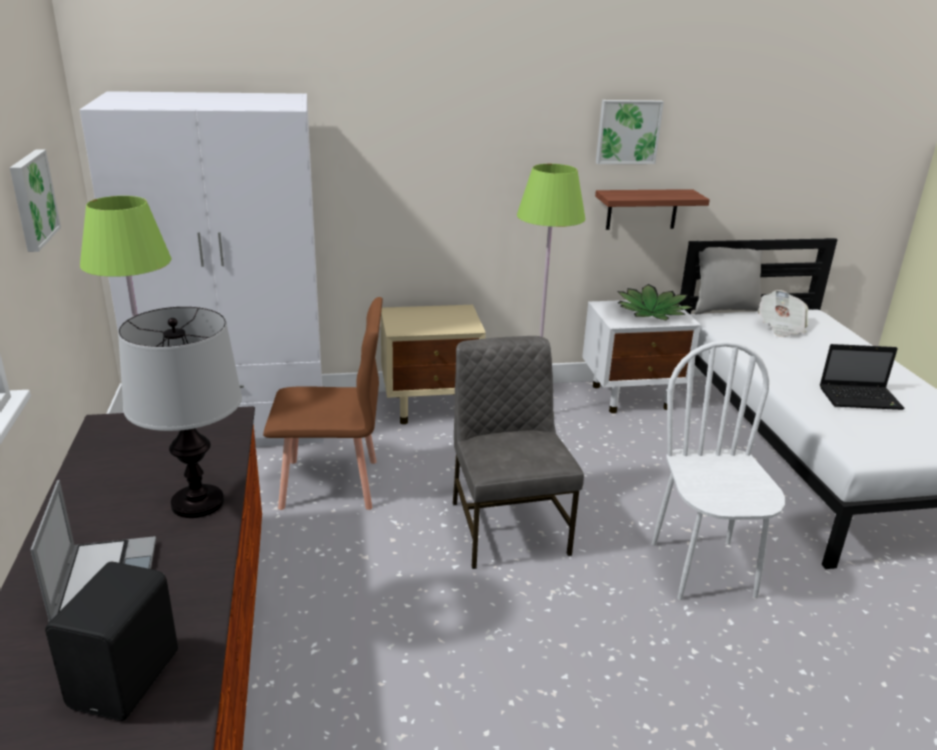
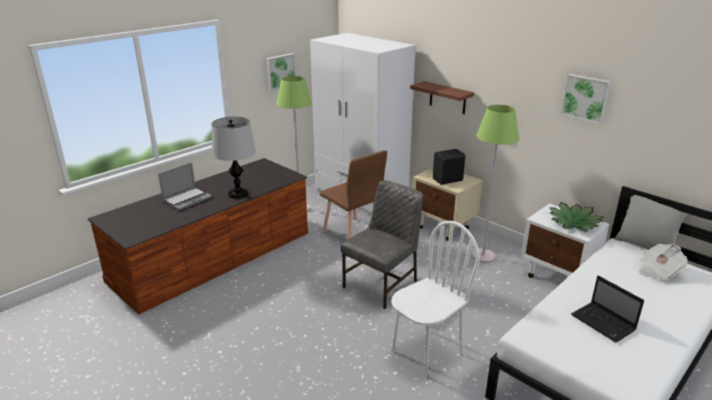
camera: 55 degrees right, 0 degrees up
black speaker [45,562,178,721] -> black speaker moved to [433,149,465,185]
shelf [595,189,710,230] -> shelf moved to [410,81,474,114]

